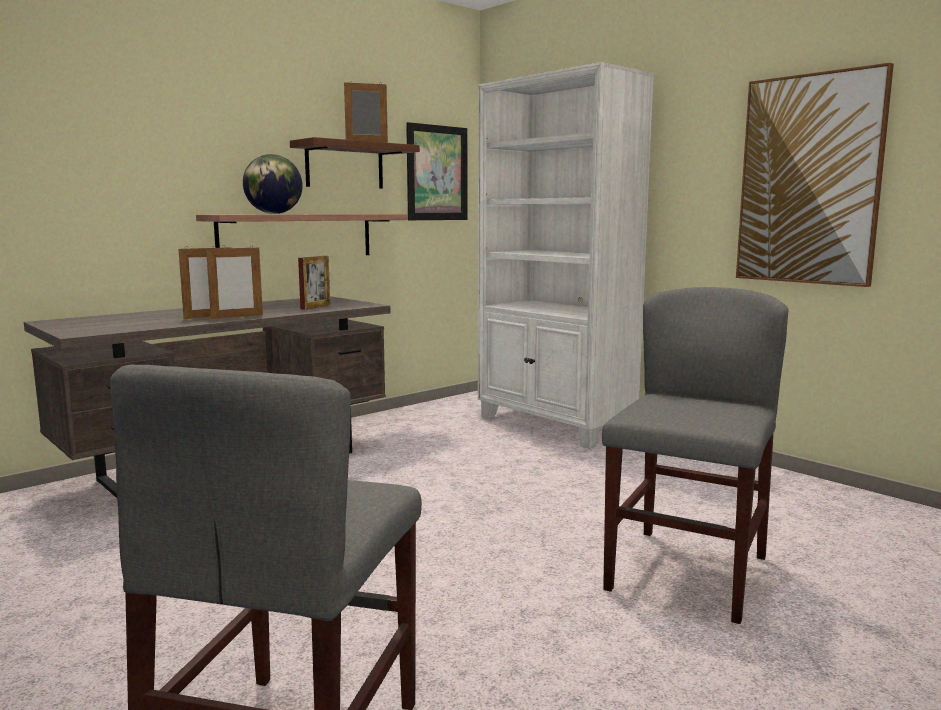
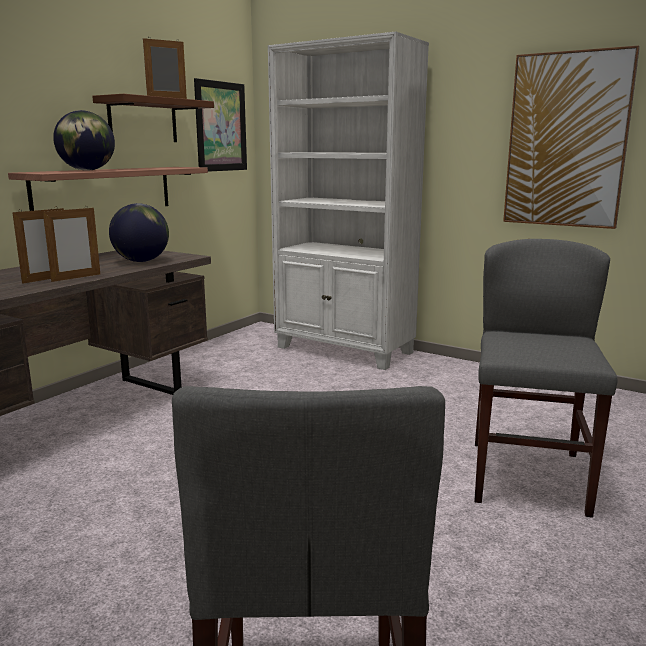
camera: 15 degrees left, 5 degrees up
picture frame [298,256,330,310] -> globe [109,203,169,262]

